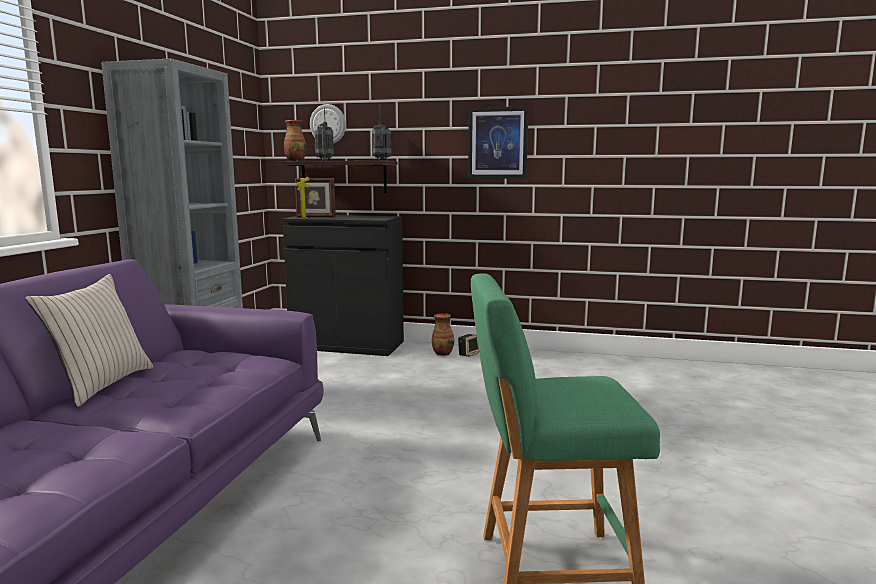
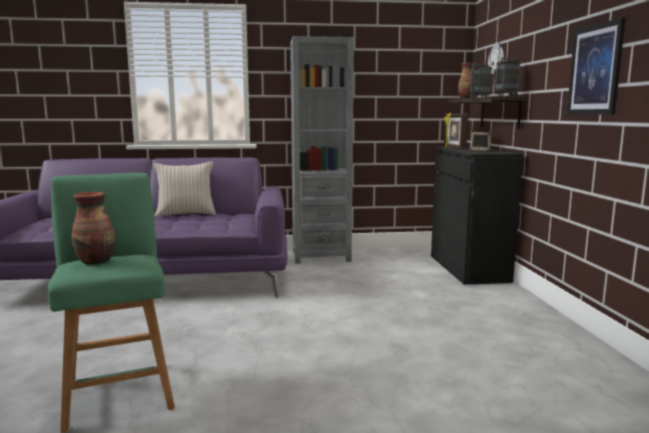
camera: 70 degrees right, 0 degrees up
vase [432,313,454,356] -> vase moved to [72,192,115,265]
speaker [458,334,479,357] -> speaker moved to [470,132,493,152]

